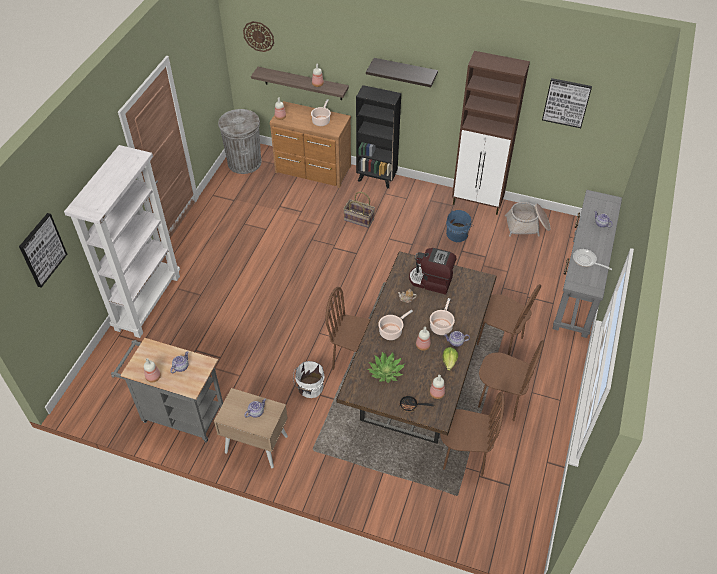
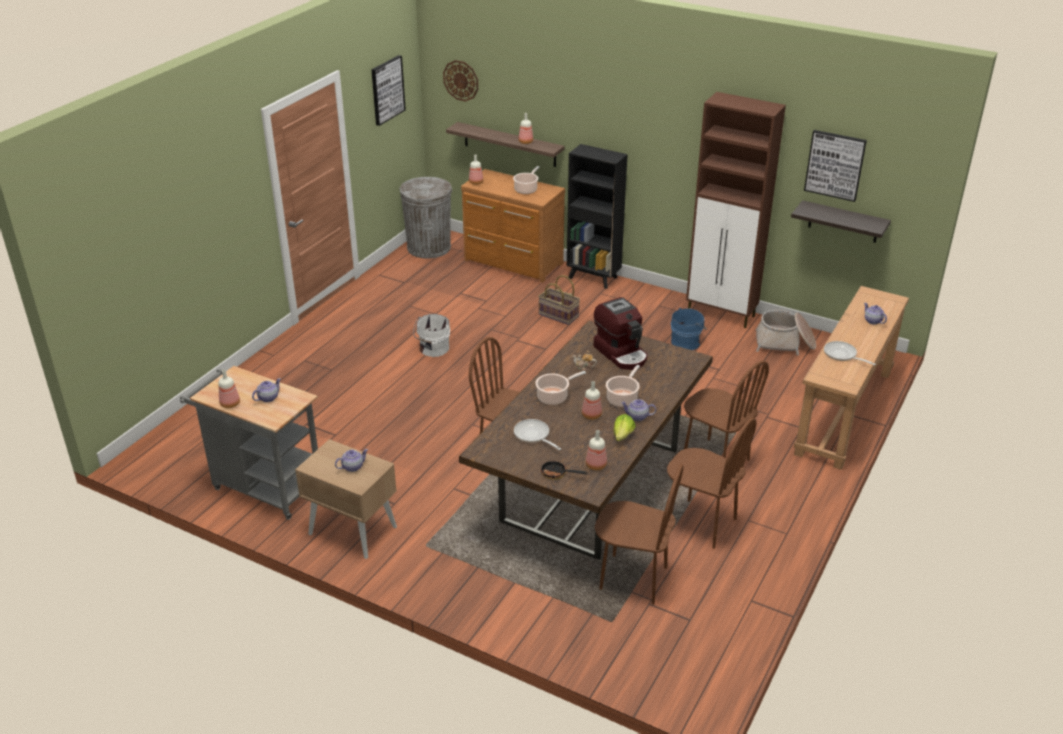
camera: 10 degrees right, 15 degrees down
picture [19,213,67,288] -> picture moved to [371,55,406,126]
white bookcase [64,145,180,338] -> none
white bucket [293,361,324,398] -> white bucket moved to [414,314,450,357]
shelf [366,58,438,87] -> shelf moved to [791,200,891,243]
potted plant [368,352,405,383] -> frying pan [514,419,561,450]
coffee machine [409,248,456,295] -> coffee machine turned 150 degrees counterclockwise [594,297,647,370]
grey console table [553,190,622,338] -> brown console table [794,286,909,470]

